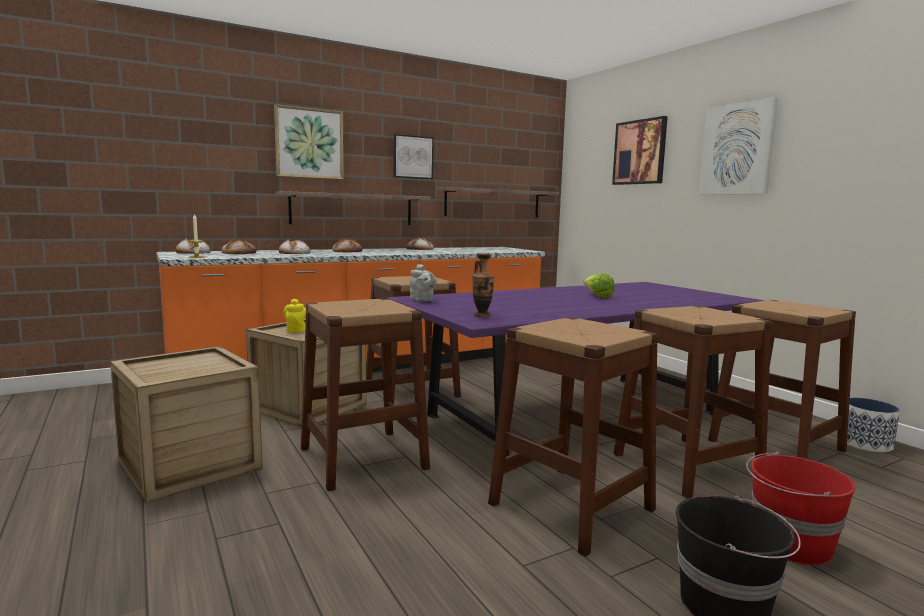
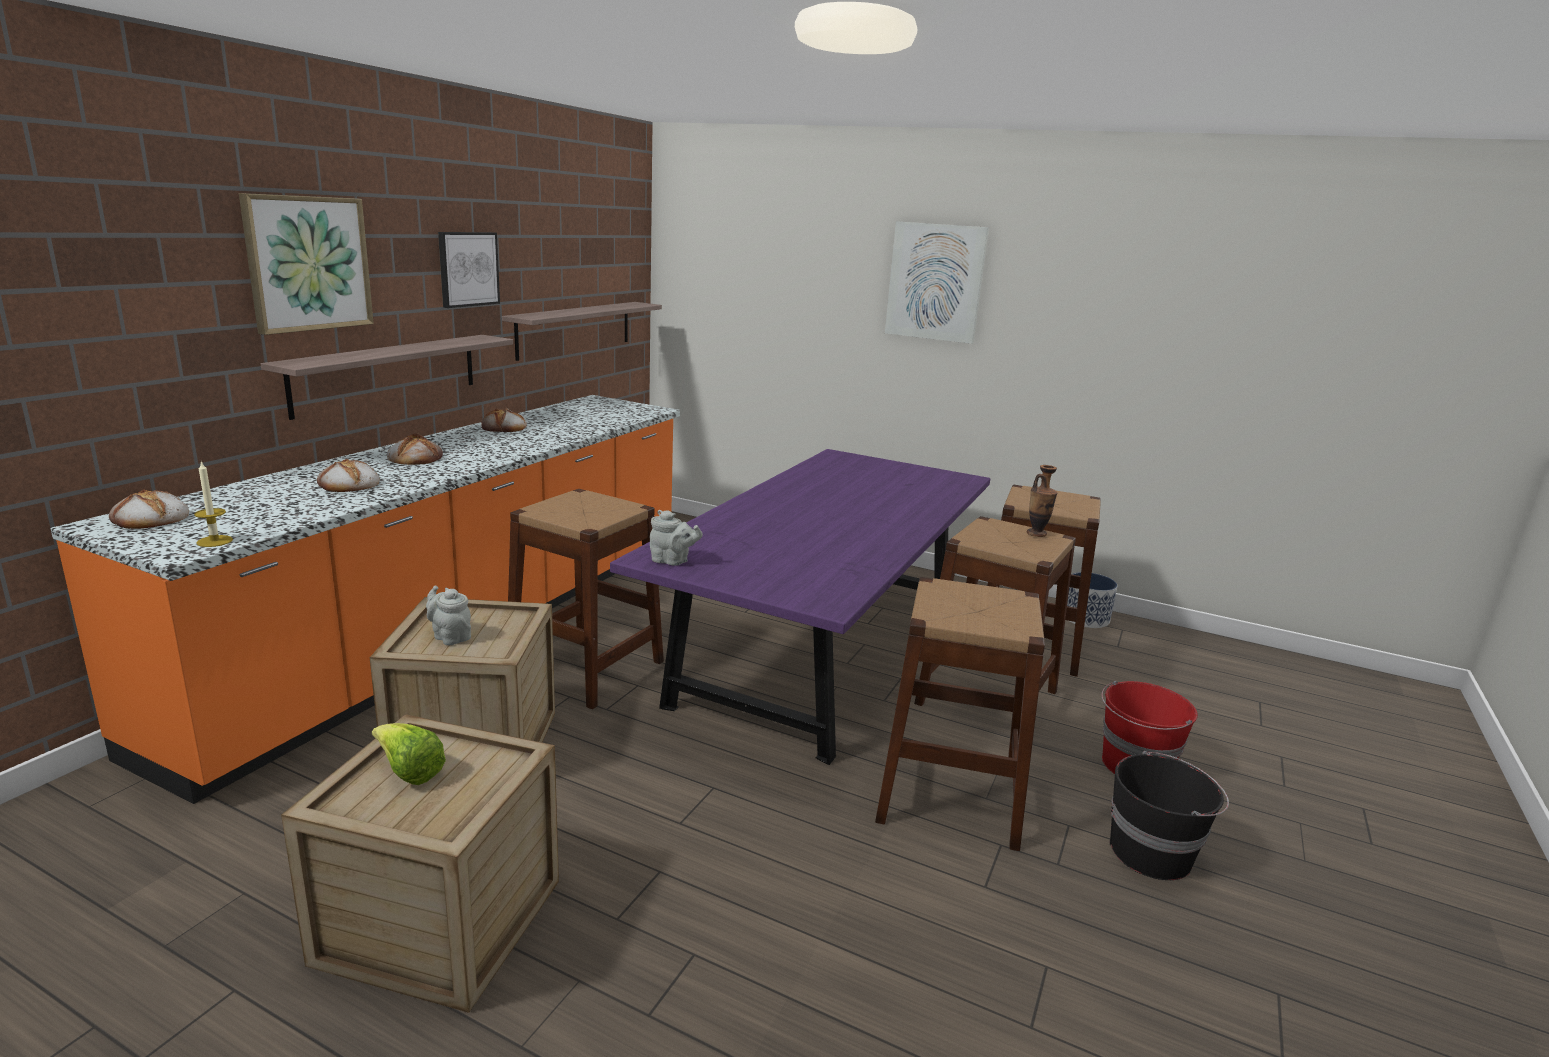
camera: 35 degrees left, 10 degrees up
bread [222,238,257,254] -> none
yellow teapot [283,299,306,333] -> grey teapot [426,585,471,645]
brown stool [301,299,430,491] -> none
vase [472,254,495,317] -> vase moved to [1027,465,1058,537]
lettuce [583,273,614,298] -> lettuce moved to [372,723,446,785]
picture [612,116,668,185] -> none

